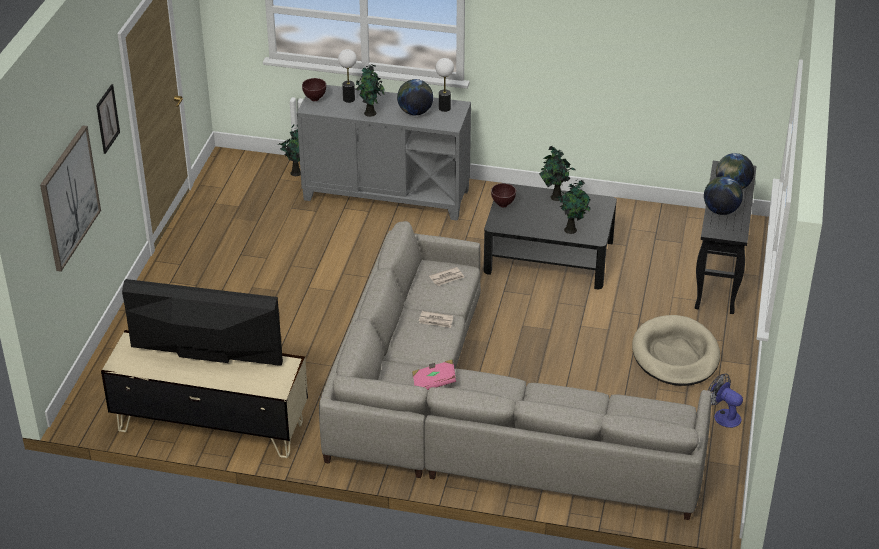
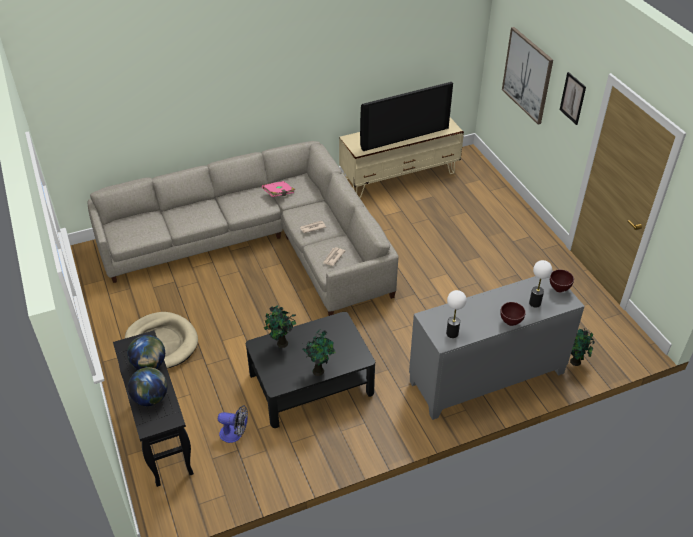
camera: 145 degrees right, 5 degrees up
potted plant [356,65,385,117] -> none
globe [397,79,433,115] -> none
brown bowl [491,183,516,207] -> brown bowl moved to [500,302,526,326]
fan [708,374,743,428] -> fan moved to [218,405,248,443]

